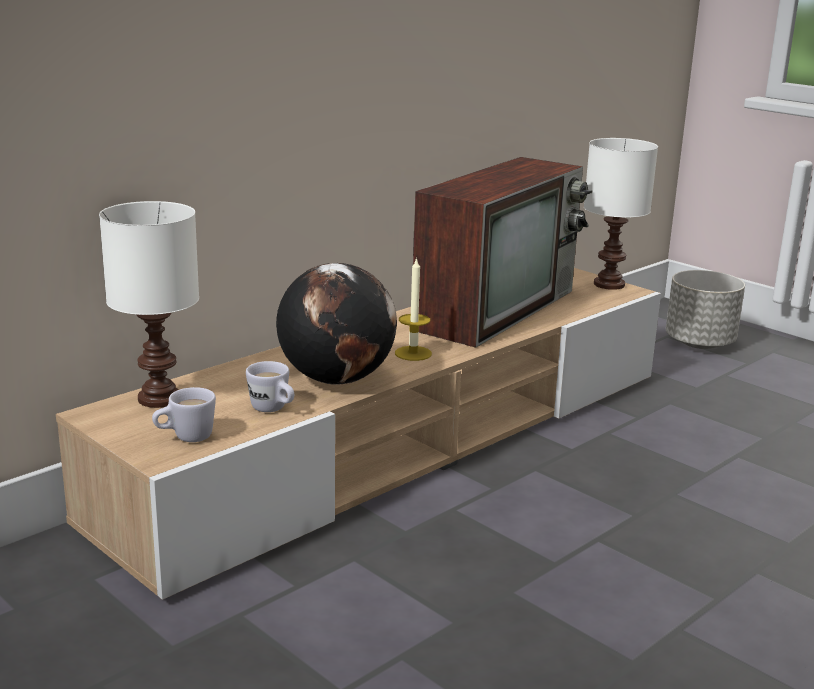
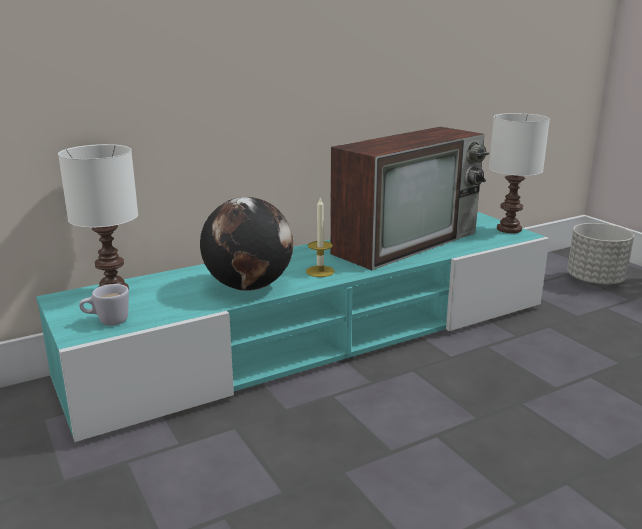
camera: 15 degrees right, 0 degrees up
beige tv stand [56,268,661,600] -> turquoise tv stand [36,212,549,442]
white mug [246,361,294,412] -> none

